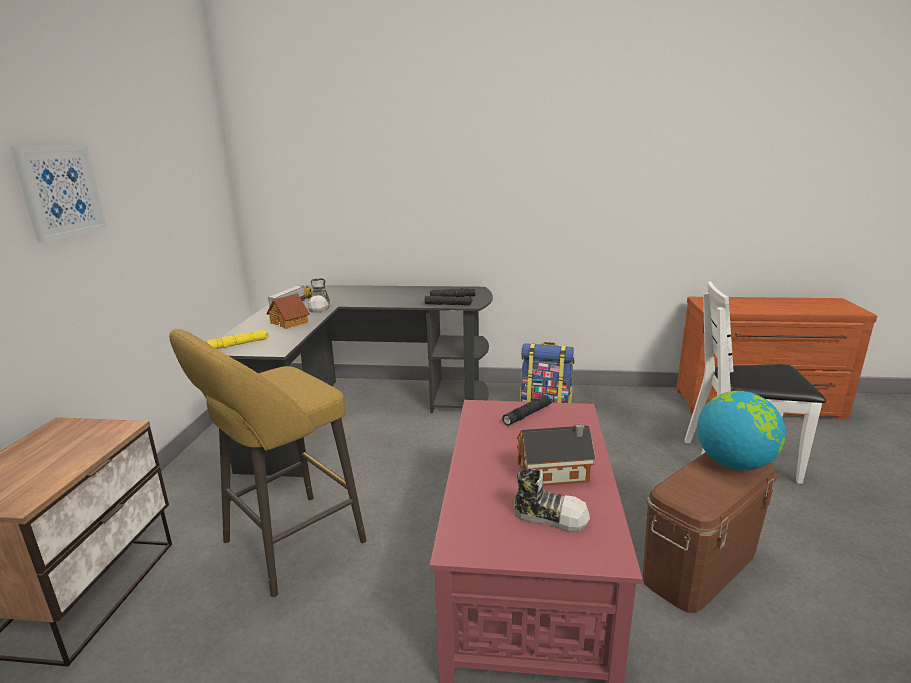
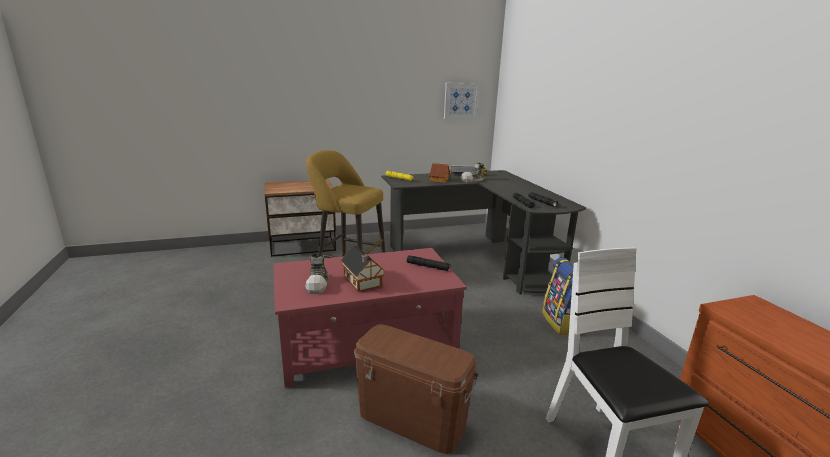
camera: 65 degrees right, 0 degrees up
picture [10,145,107,243] -> picture moved to [444,83,479,119]
globe [697,391,786,470] -> none

